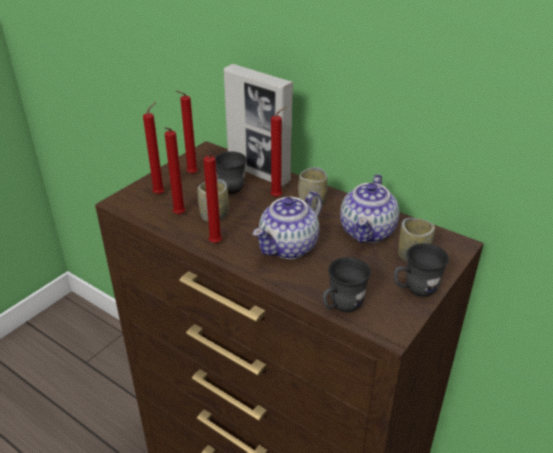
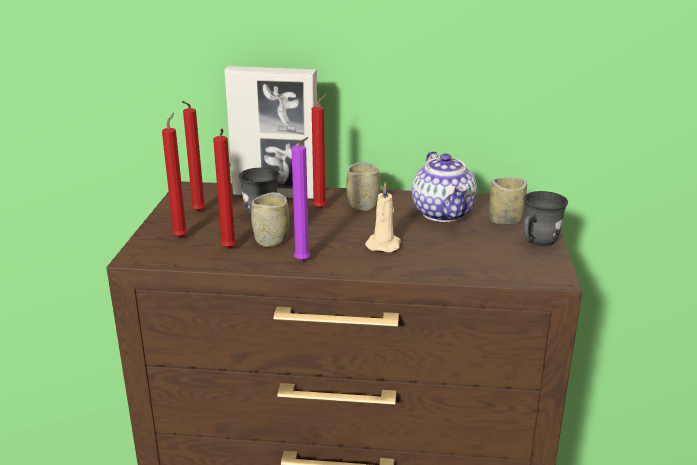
camera: 30 degrees left, 10 degrees down
red candle [203,153,222,243] -> purple candle [291,137,310,262]
teapot [253,191,322,259] -> beige candle [365,182,401,252]
grey mug [323,257,371,312] -> none

